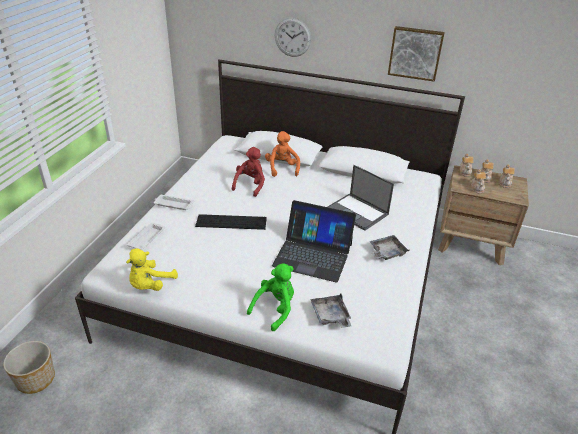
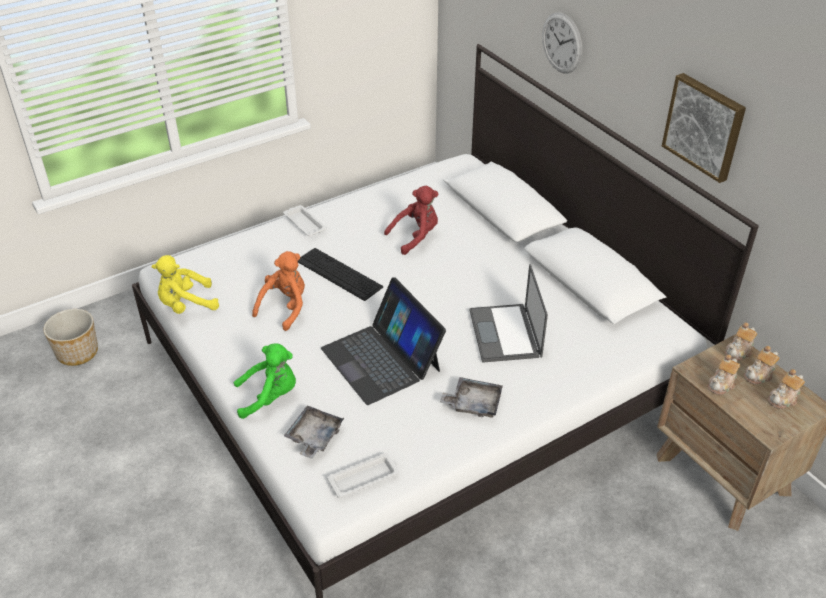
camera: 40 degrees right, 5 degrees up
white tray [127,223,165,250] -> white tray moved to [327,453,399,498]
orange plush toy [265,131,300,177] -> orange plush toy moved to [252,251,305,331]

